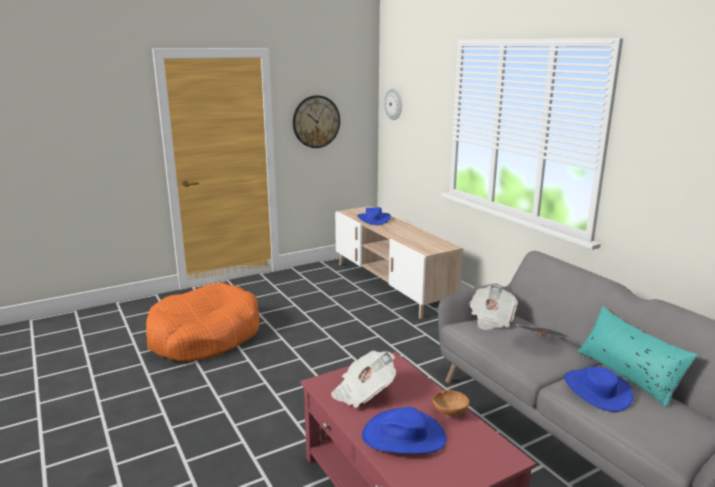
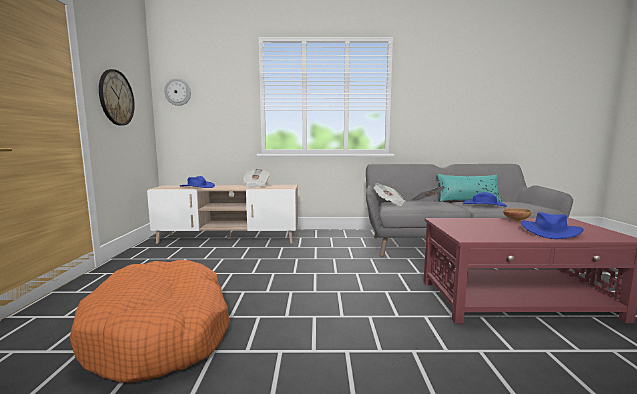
camera: 60 degrees left, 10 degrees down
newspaper [331,351,396,408] -> newspaper moved to [242,169,271,188]

